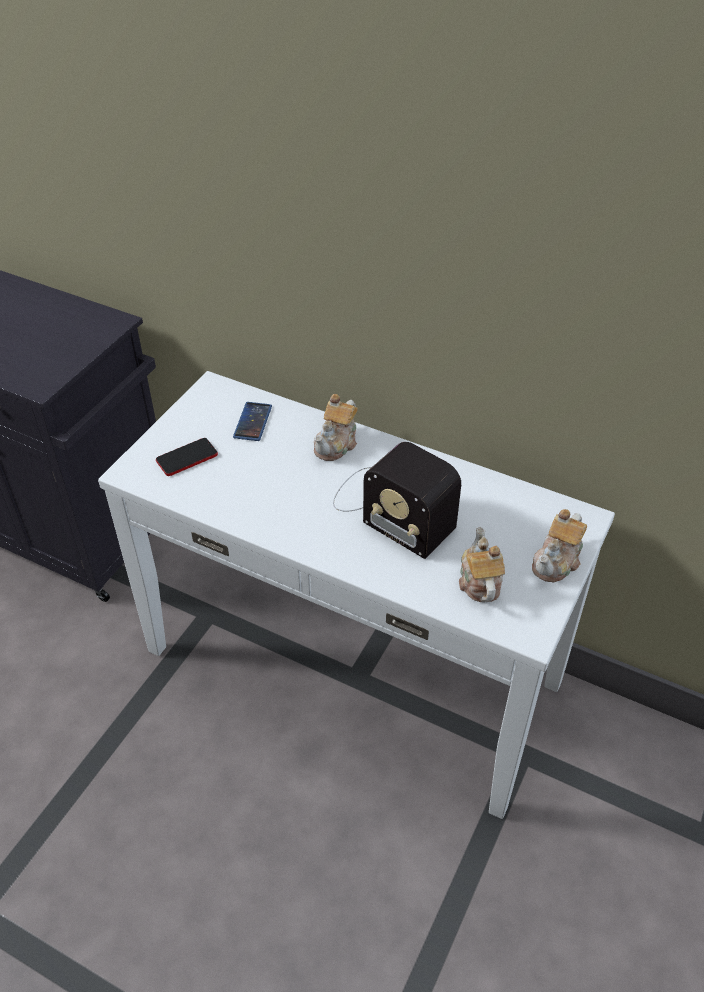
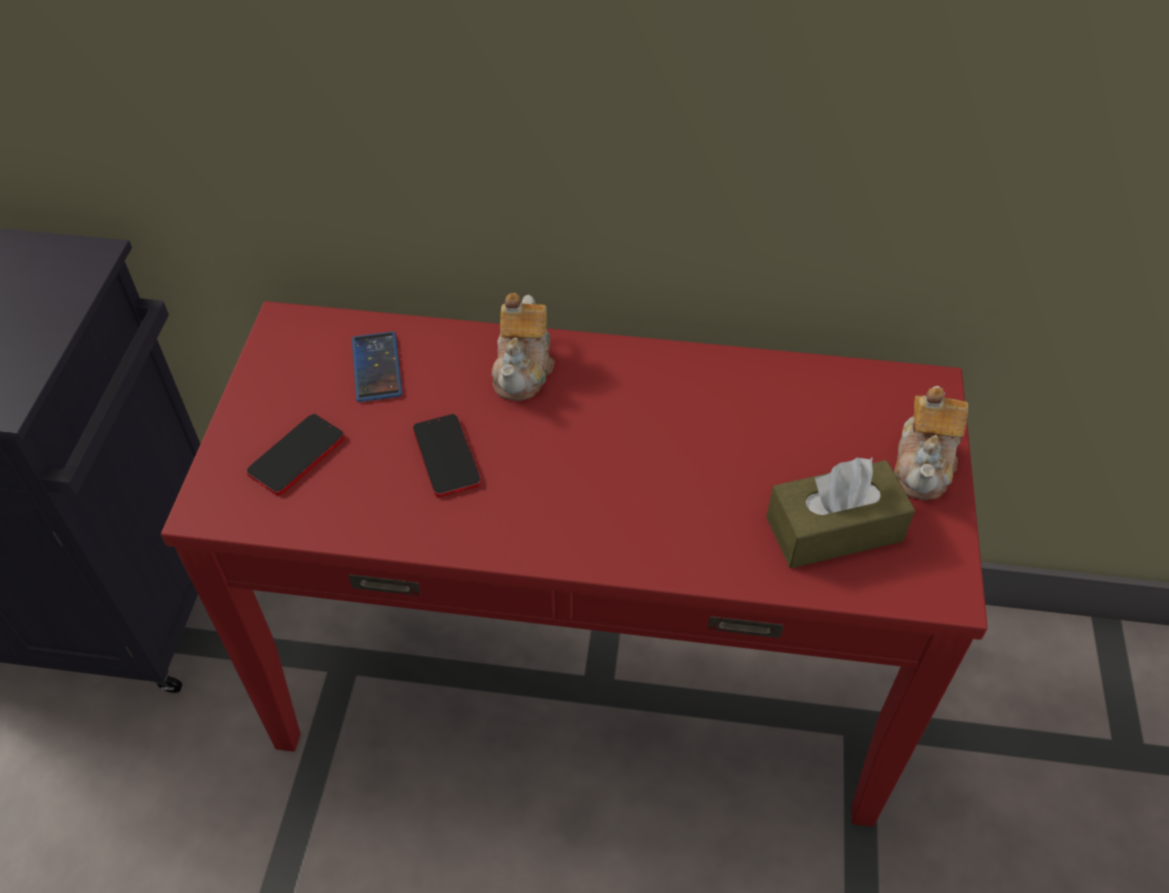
camera: 20 degrees left, 5 degrees up
white console table [98,371,615,819] -> red console table [161,301,988,827]
radio [333,442,461,559] -> none
teapot [459,526,505,603] -> brown tissue box [766,458,915,568]
none -> phone [413,414,481,497]

